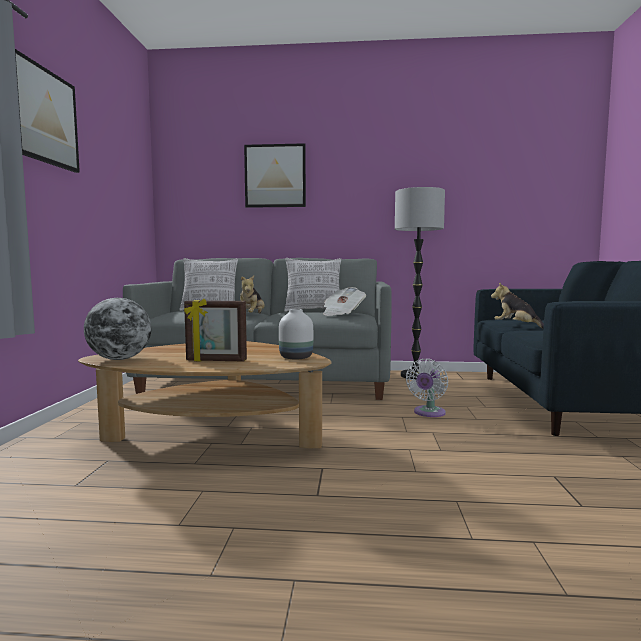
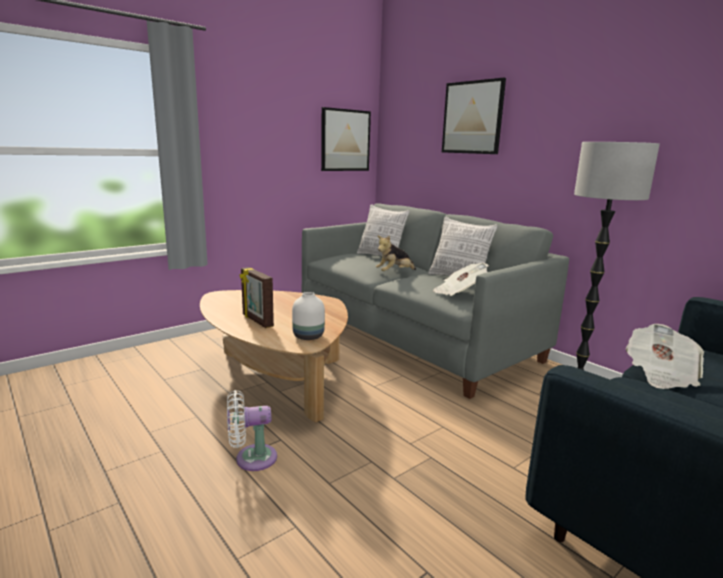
camera: 45 degrees right, 10 degrees up
picture [15,49,80,173] -> picture moved to [321,107,371,171]
globe [84,298,151,360] -> none
white fan [406,359,448,417] -> white fan moved to [227,390,277,471]
plush toy [491,282,544,328] -> newspaper [626,324,704,389]

